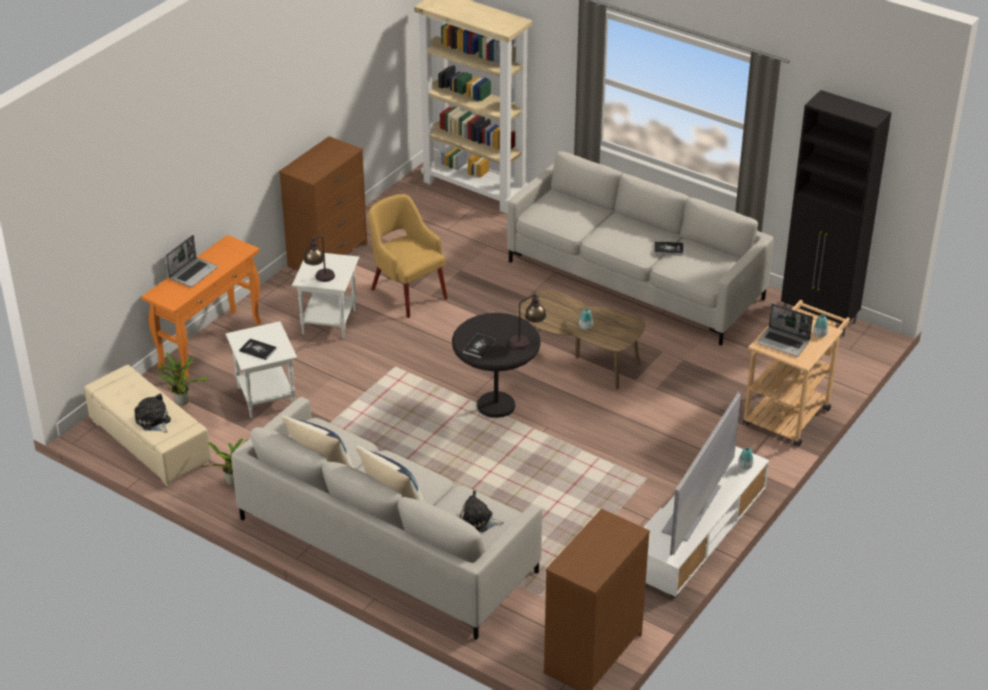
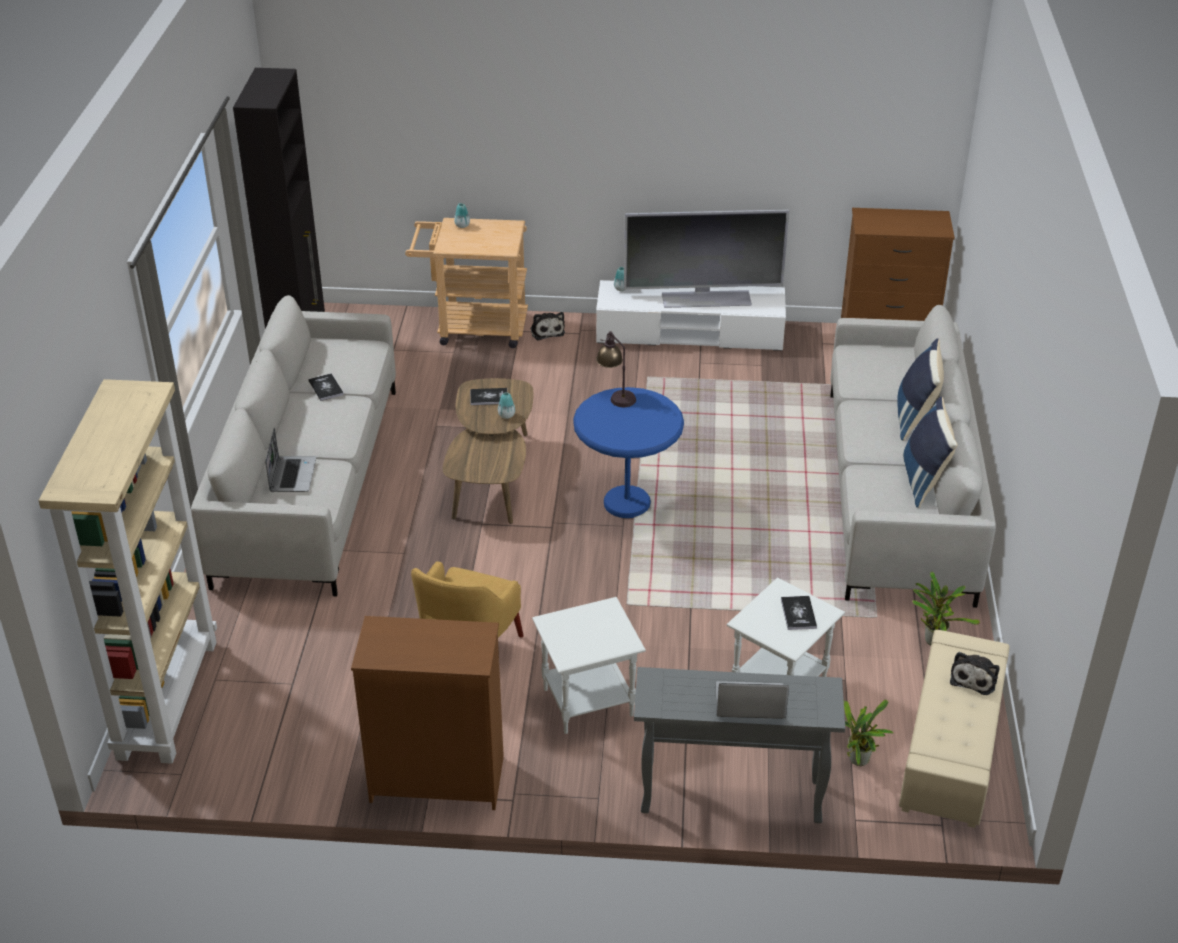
camera: 120 degrees left, 0 degrees up
orange console table [141,235,261,379] -> grey console table [634,667,845,823]
table lamp [304,236,335,282] -> none
black side table [452,313,541,418] -> blue side table [573,387,684,518]
plush toy [460,490,504,532] -> plush toy moved to [530,312,565,340]
book [463,333,495,358] -> book moved to [470,388,507,405]
laptop [757,303,813,357] -> laptop moved to [265,428,316,492]

